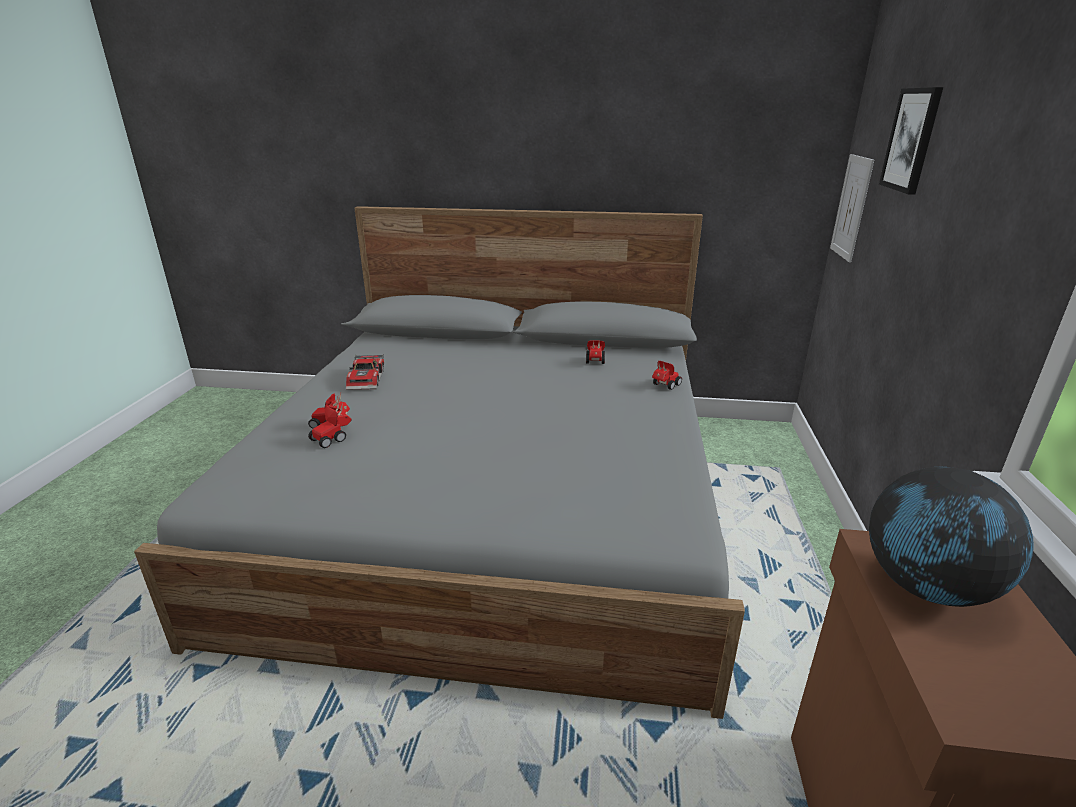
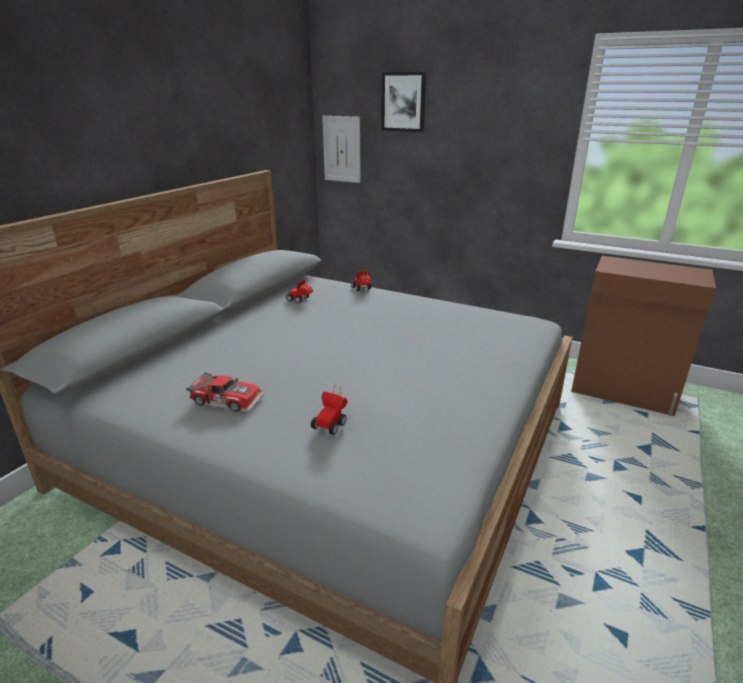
camera: 70 degrees left, 0 degrees up
toy car [308,401,352,448] -> none
globe [869,467,1033,607] -> none

